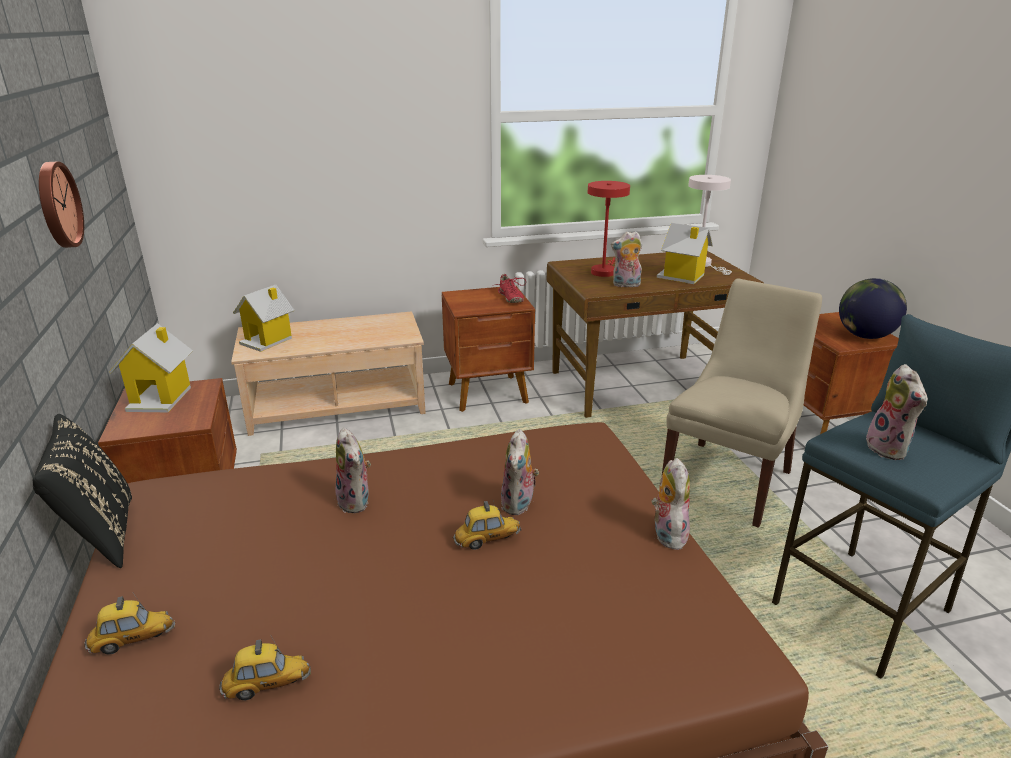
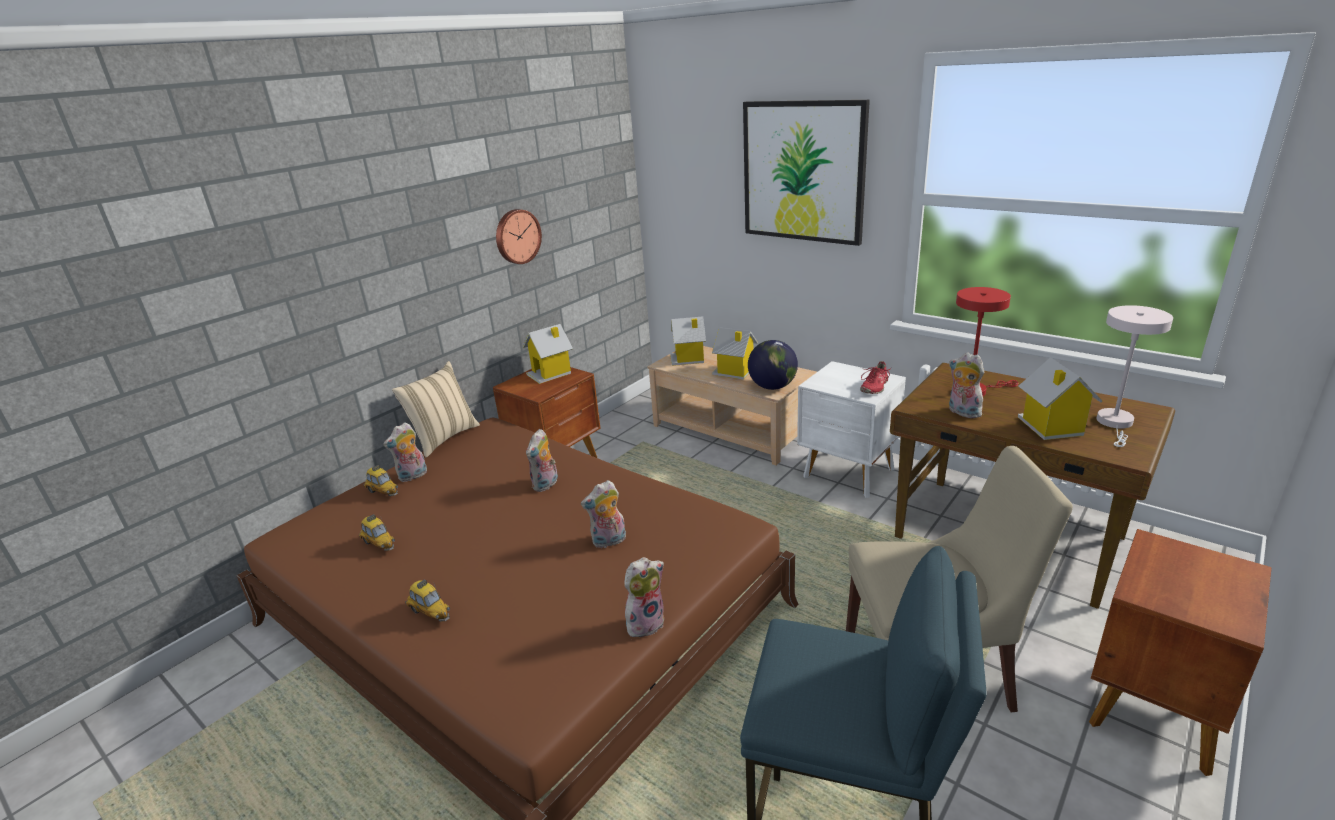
camera: 55 degrees right, 0 degrees up
black pillow [32,414,132,568] -> beige pillow [392,361,480,457]
brown nightstand [442,285,535,412] -> white nightstand [797,361,906,498]
toy car [453,501,521,550] -> toy car moved to [405,579,450,622]
globe [839,278,907,339] -> globe moved to [748,340,798,390]
plush toy [866,364,928,460] -> plush toy moved to [383,422,427,482]
none -> toy house [712,327,758,379]
none -> picture [743,100,870,246]

